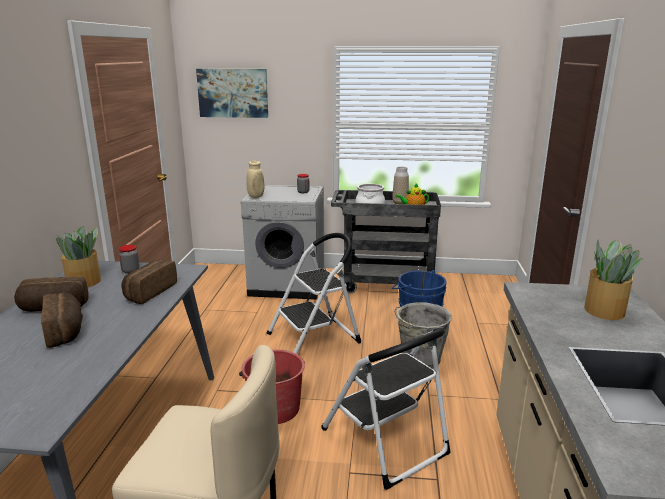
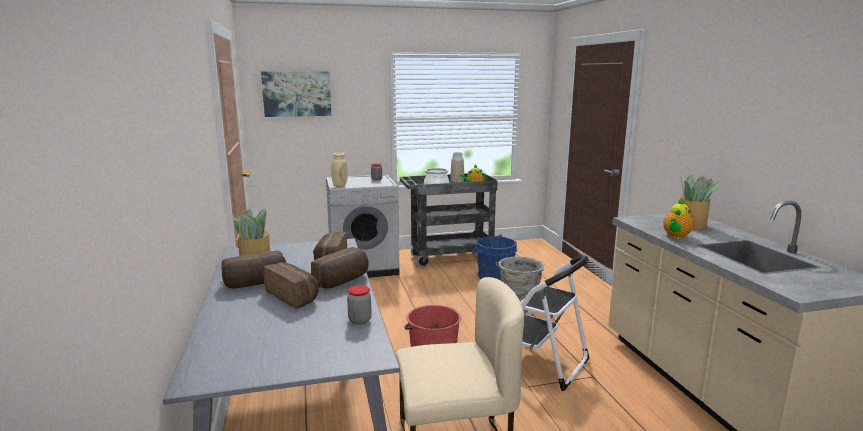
camera: 20 degrees left, 5 degrees down
jar [119,245,140,274] -> jar moved to [347,285,372,324]
step ladder [267,233,361,354] -> none
none -> bread [311,247,369,289]
none -> teapot [663,198,694,239]

